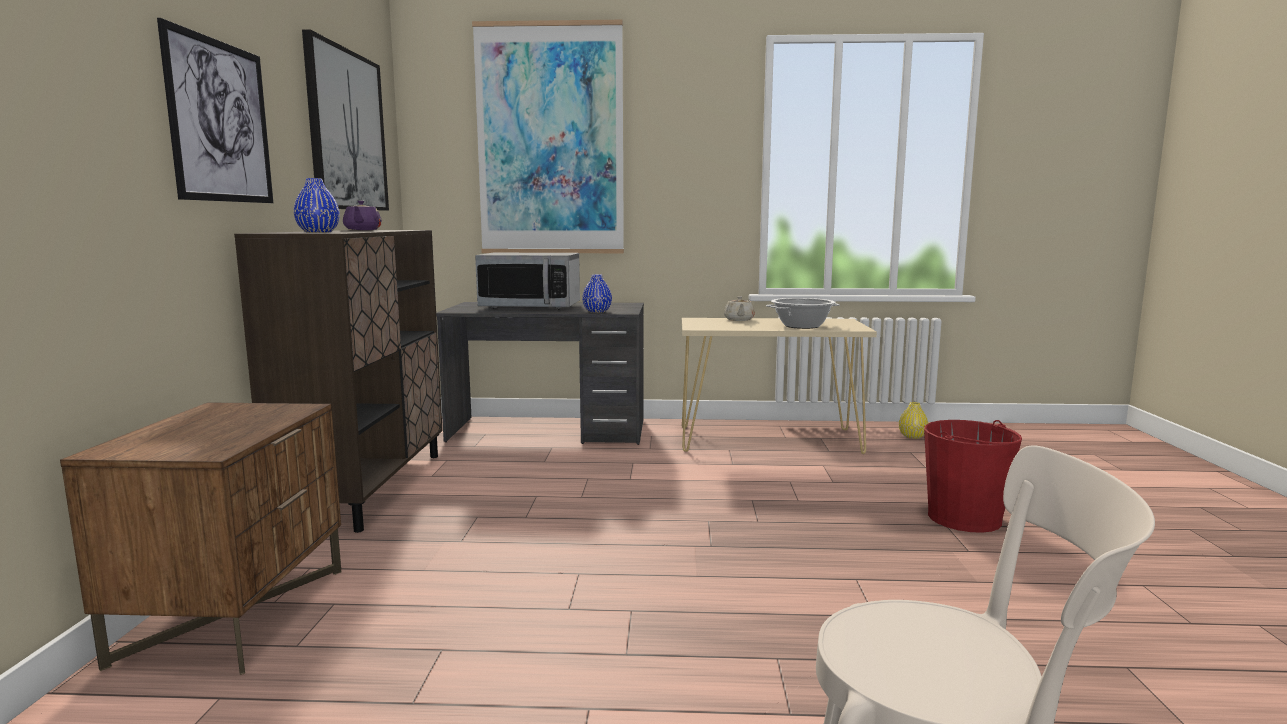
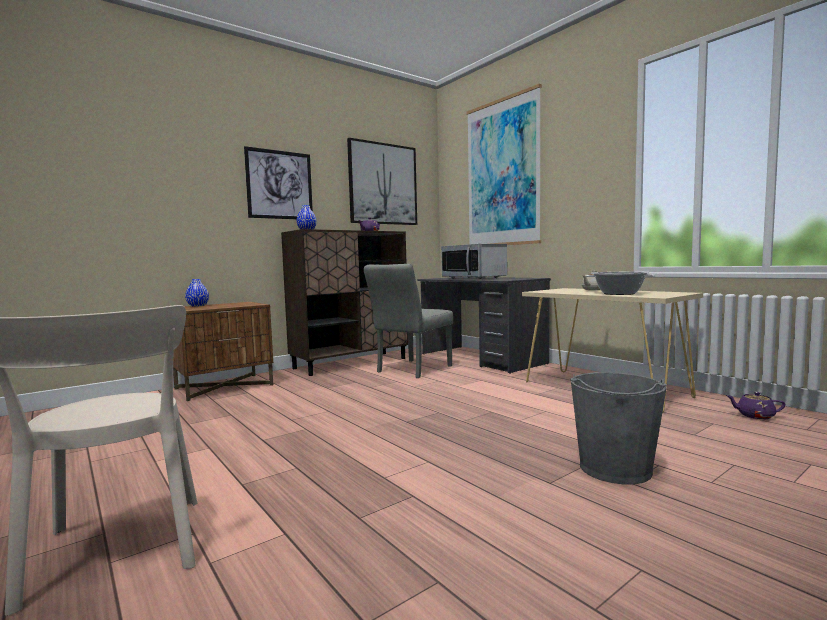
camera: 50 degrees right, 5 degrees down
blue vase [582,274,612,313] -> blue vase moved to [185,279,209,307]
yellow vase [899,402,928,439] -> purple teapot [726,392,786,419]
red bucket [924,420,1022,533] -> grey bucket [570,372,667,485]
none -> grey chair [364,264,453,378]

